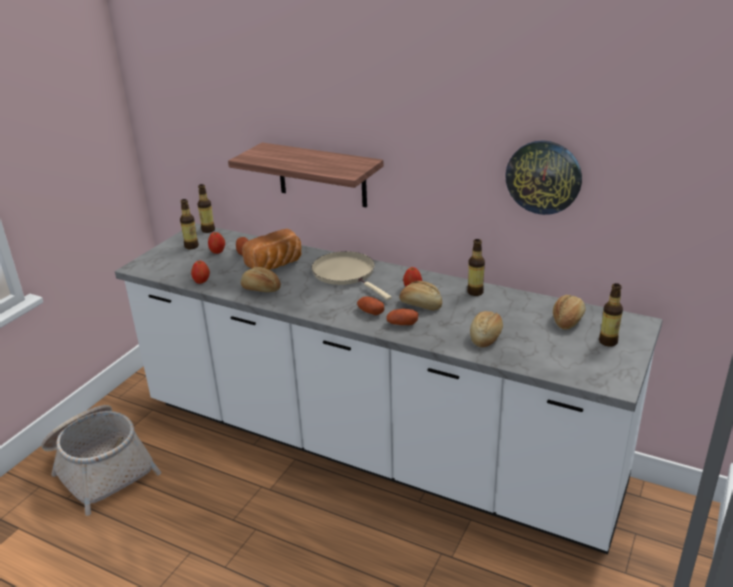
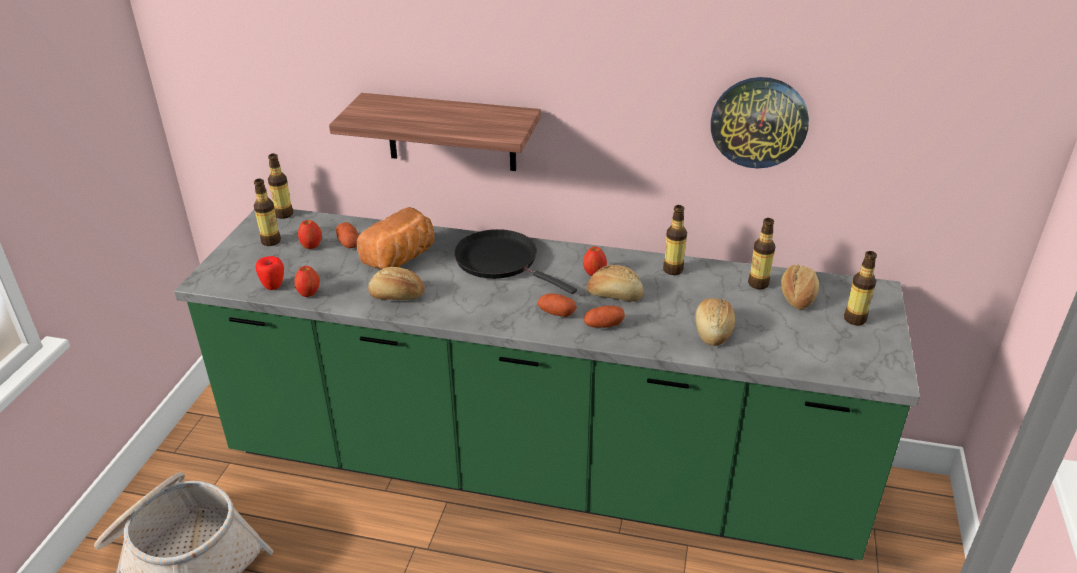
camera: 15 degrees left, 5 degrees up
white counter [115,223,663,554] -> green counter [174,209,920,560]
beige frying pan [311,251,392,300] -> black frying pan [454,229,577,294]
none -> apple [255,256,284,290]
none -> bottle [748,218,775,289]

